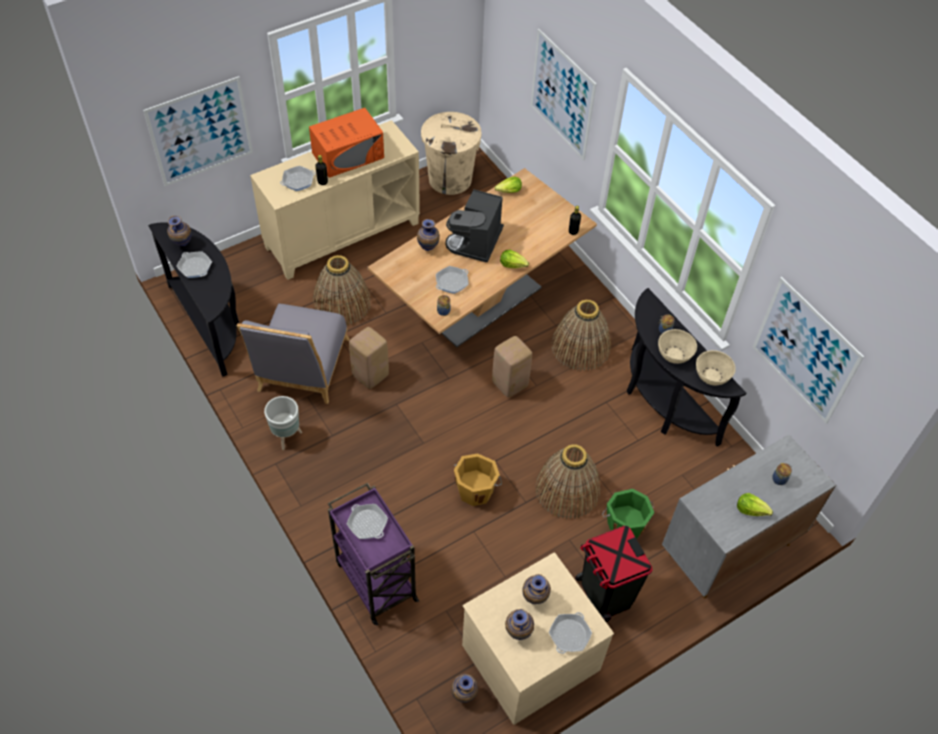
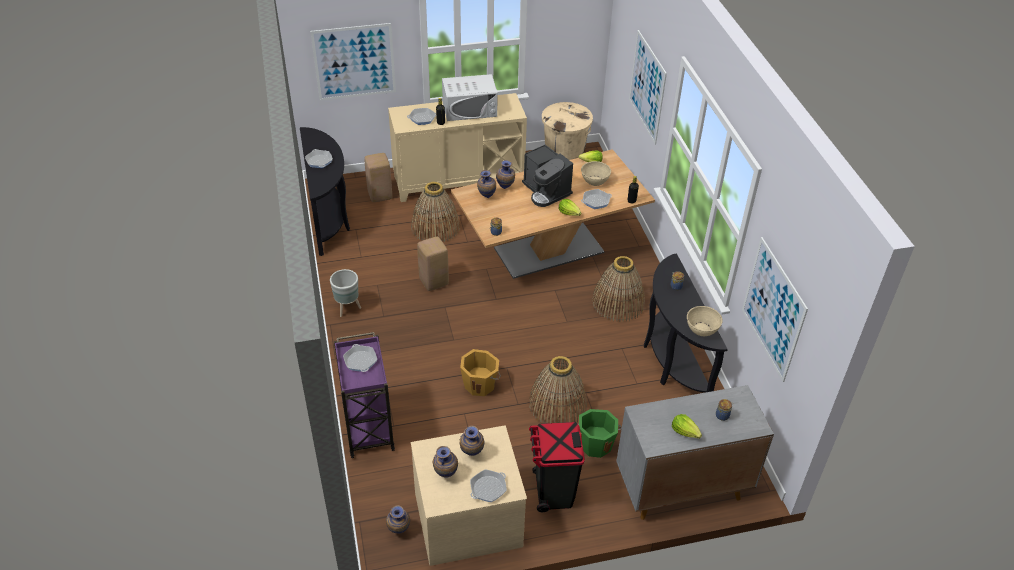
camera: 20 degrees right, 10 degrees down
vase [167,216,191,246] -> vase moved to [477,170,496,198]
grey chair [236,304,350,404] -> none
orange microwave [309,108,384,178] -> white microwave [442,74,498,121]
frying pan [436,266,469,294] -> frying pan moved to [581,189,612,209]
coffee machine [445,189,504,262] -> coffee machine turned 75 degrees counterclockwise [522,145,573,207]
beige stool [492,336,532,398] -> beige stool moved to [364,153,392,202]
beige bowl [658,329,697,364] -> beige bowl moved to [581,161,611,186]

